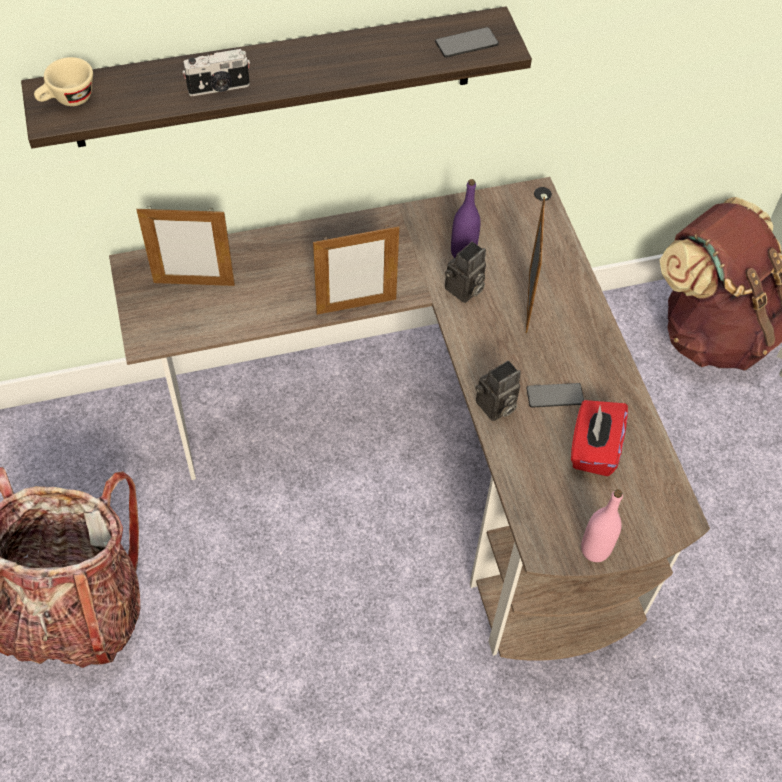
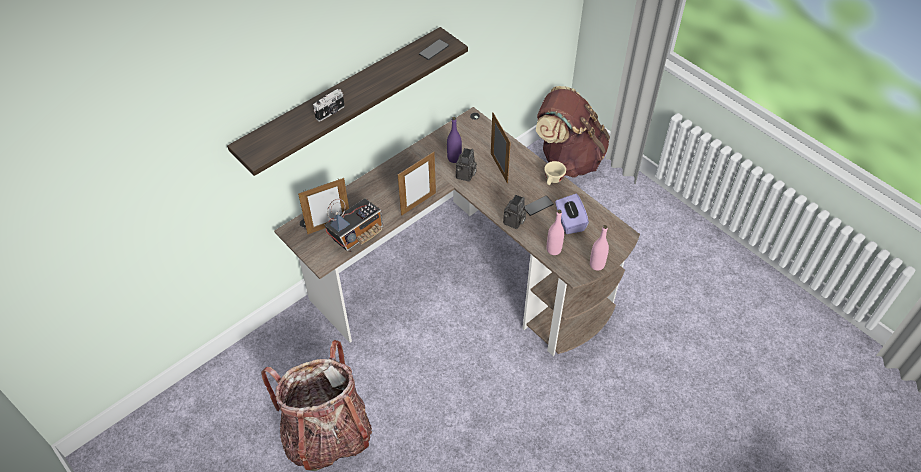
camera: 25 degrees left, 5 degrees down
beige cup [34,57,93,106] -> beige cup moved to [544,161,566,185]
red tissue box [571,400,628,476] -> purple tissue box [555,194,589,234]
none -> radio [324,198,383,252]
none -> pink bottle [547,210,564,255]

